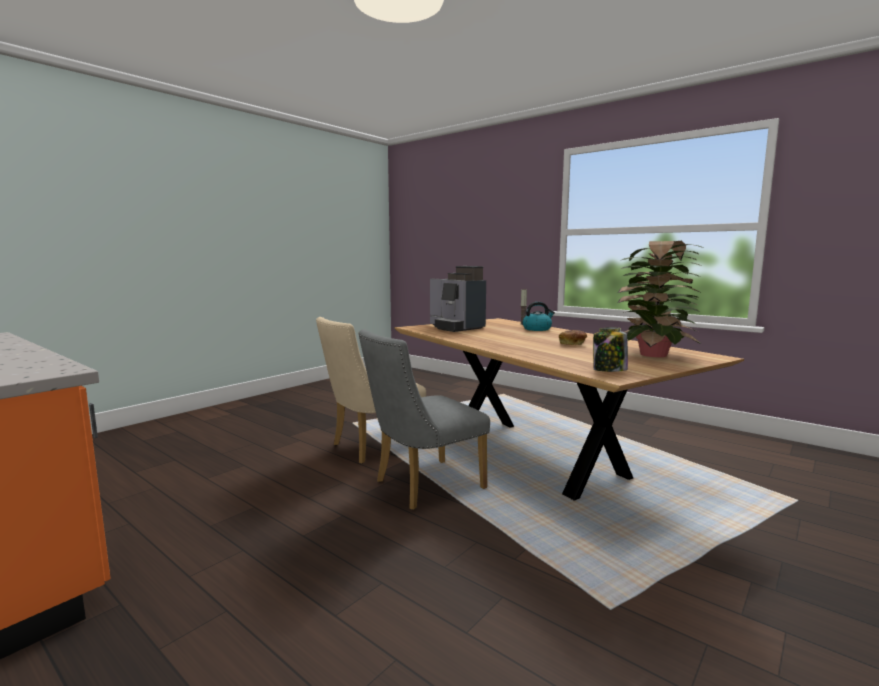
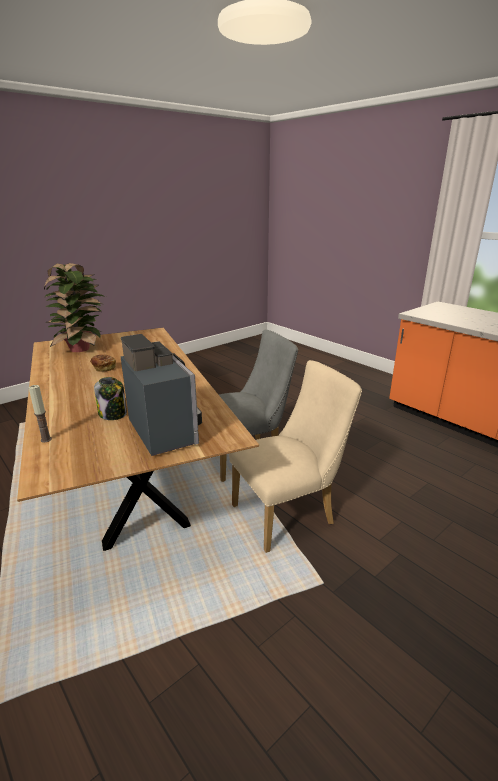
camera: 170 degrees left, 15 degrees up
kettle [522,302,555,331] -> none
jar [593,328,628,372] -> jar moved to [94,377,127,420]

